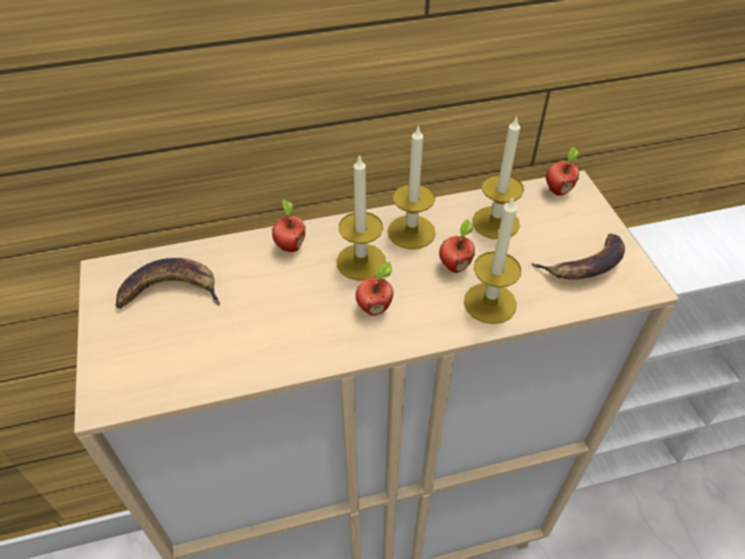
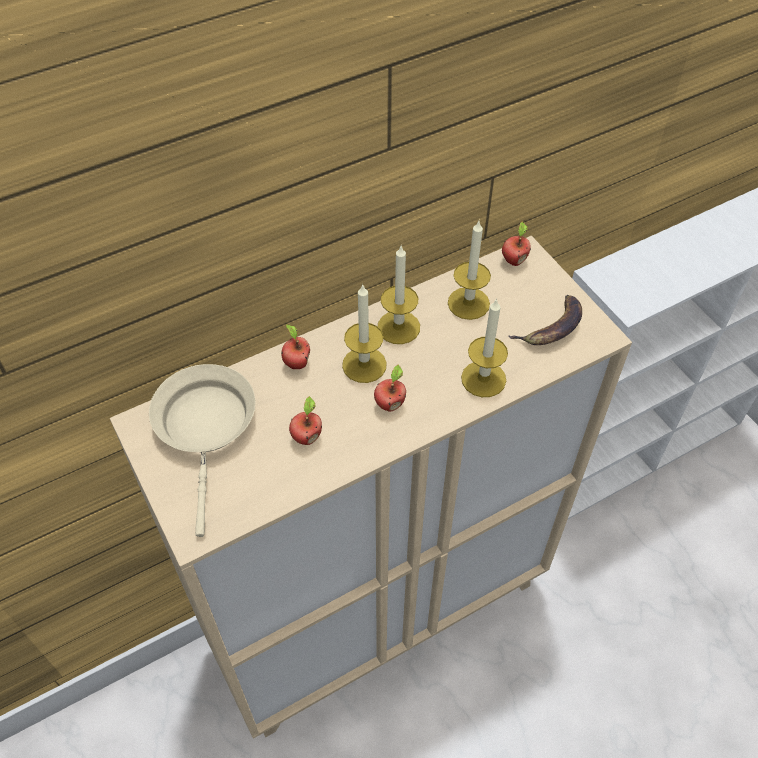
camera: 15 degrees left, 5 degrees up
banana [115,258,220,308] -> beige frying pan [149,364,255,537]
apple [439,219,475,273] -> apple moved to [289,396,322,445]

